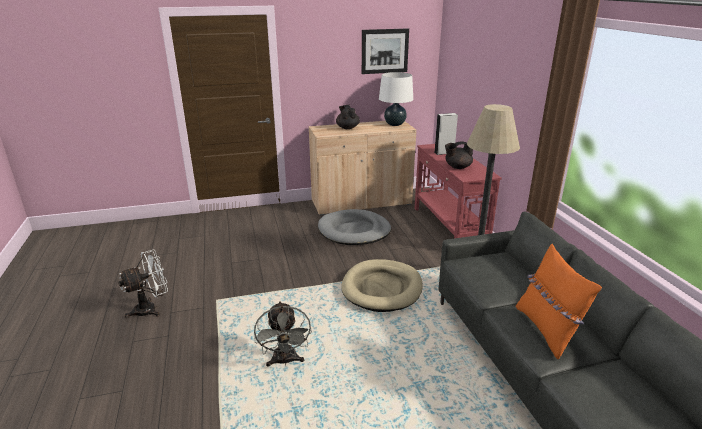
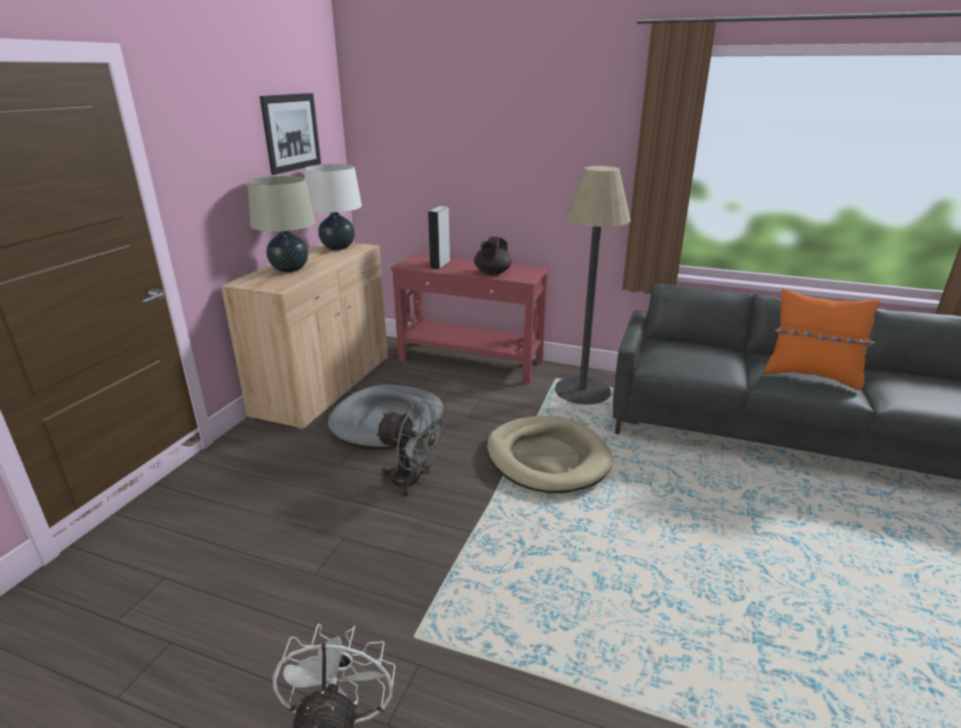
camera: 55 degrees left, 0 degrees up
grey fan [254,301,312,367] -> grey fan moved to [375,400,446,497]
black teapot [336,105,360,129] -> beige table lamp [248,176,315,272]

